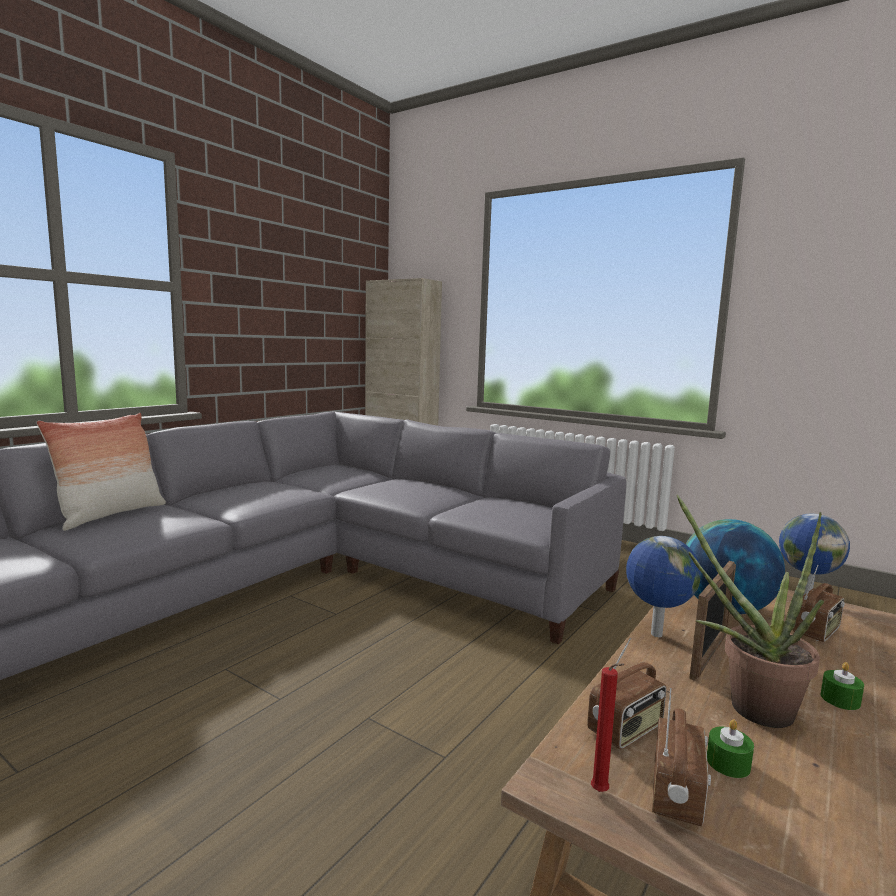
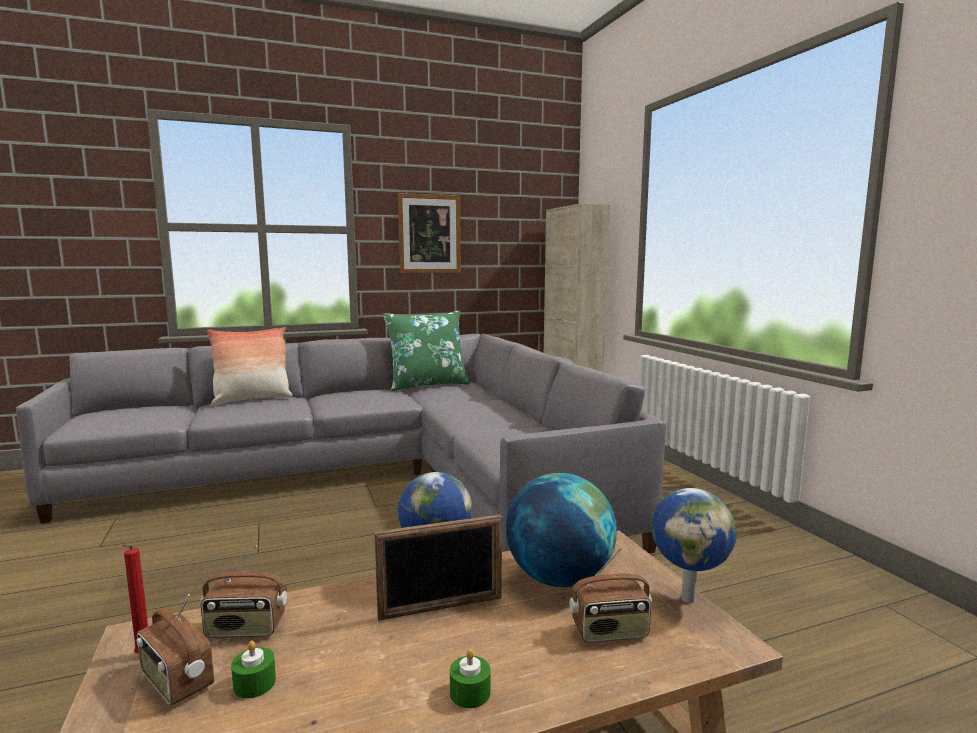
camera: 35 degrees right, 0 degrees up
radio [652,688,711,826] -> radio turned 75 degrees clockwise [136,594,214,706]
potted plant [676,495,824,728] -> none
none -> green pillow [383,310,470,391]
none -> picture [398,193,461,273]

